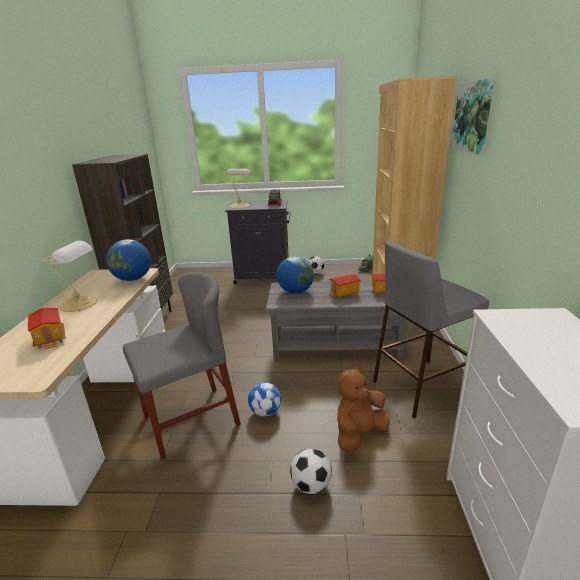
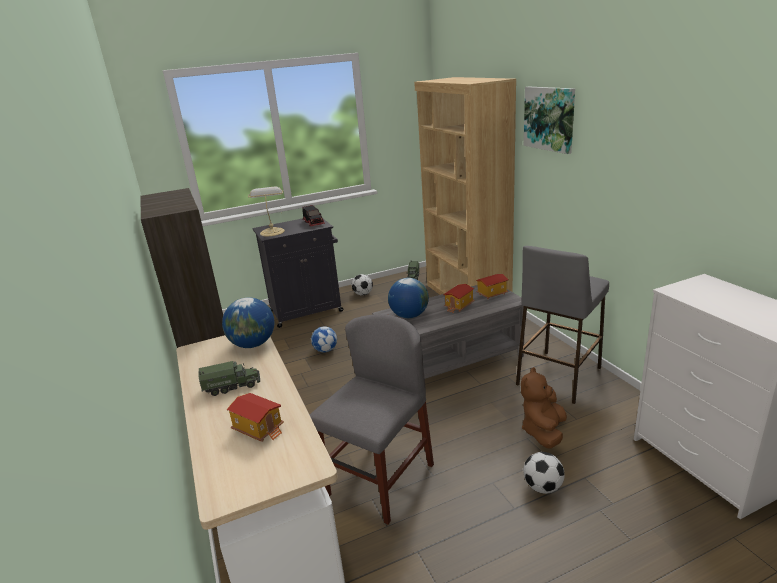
camera: 25 degrees left, 0 degrees up
table lamp [42,241,97,312] -> toy truck [198,361,260,396]
football [248,382,281,417] -> football moved to [311,326,337,352]

